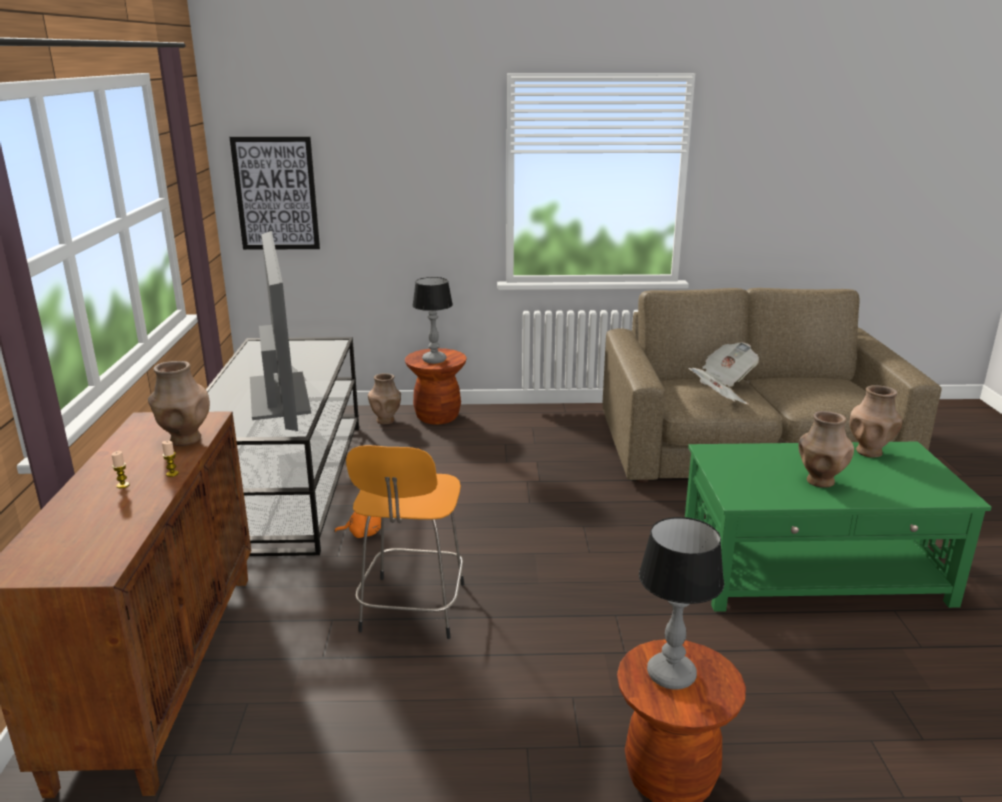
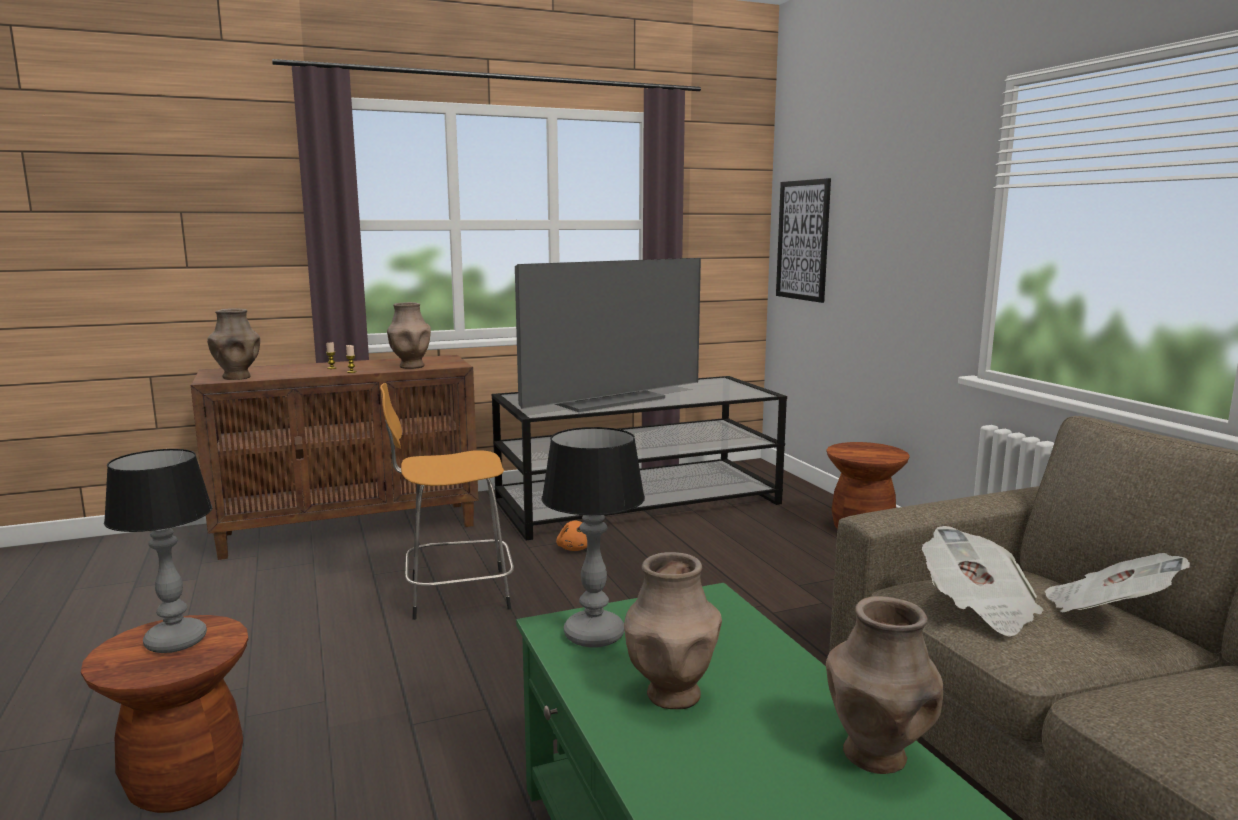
camera: 70 degrees right, 10 degrees down
brown vase [368,373,401,424] -> brown vase moved to [207,308,260,380]
table lamp [412,277,453,364] -> table lamp moved to [542,427,645,647]

